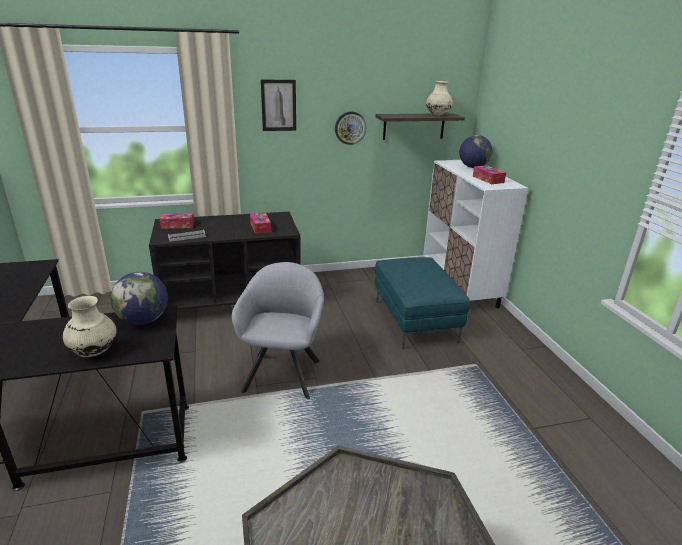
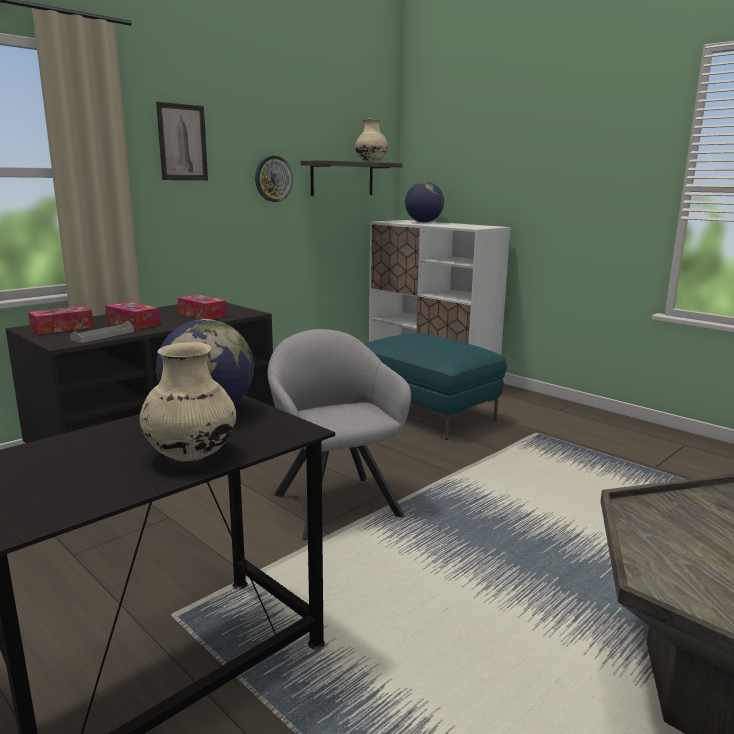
camera: 30 degrees left, 10 degrees down
tissue box [473,165,506,184] -> tissue box moved to [105,302,160,329]

